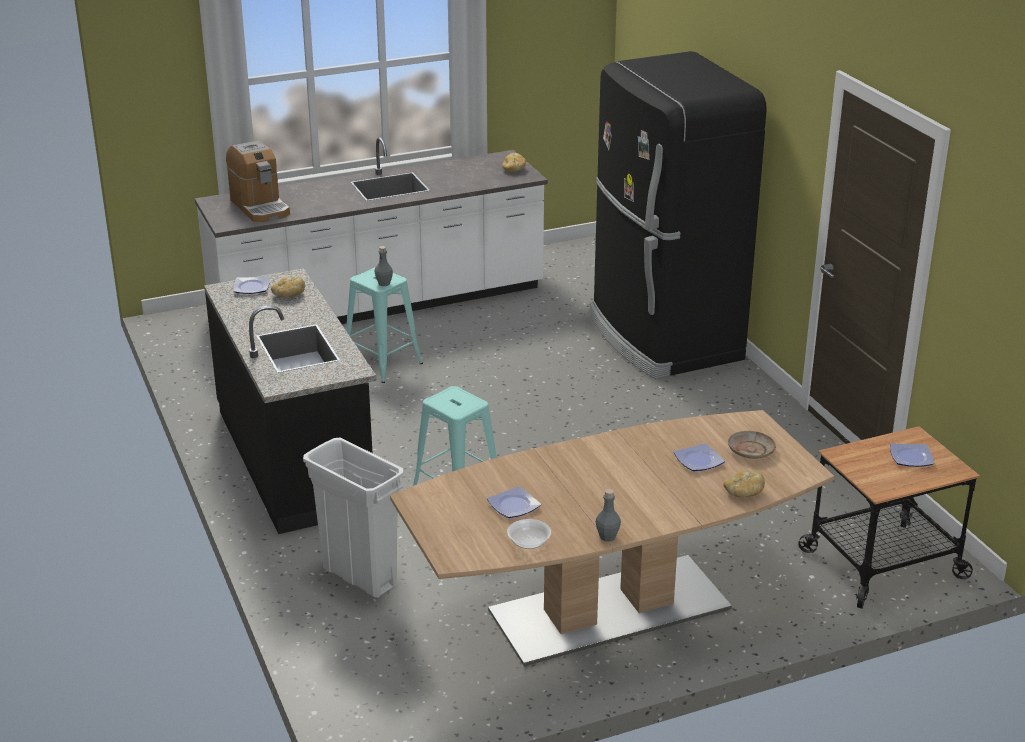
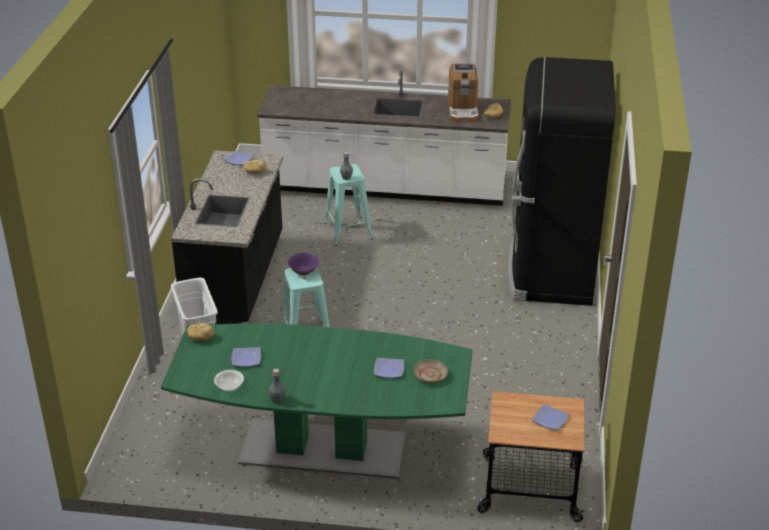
camera: 30 degrees right, 5 degrees up
coffee machine [226,140,290,222] -> coffee machine moved to [448,63,478,122]
brown dining table [390,410,834,666] -> green dining table [161,323,472,479]
bread [723,471,765,498] -> bread moved to [187,323,214,341]
none -> purple bowl [288,253,319,275]

